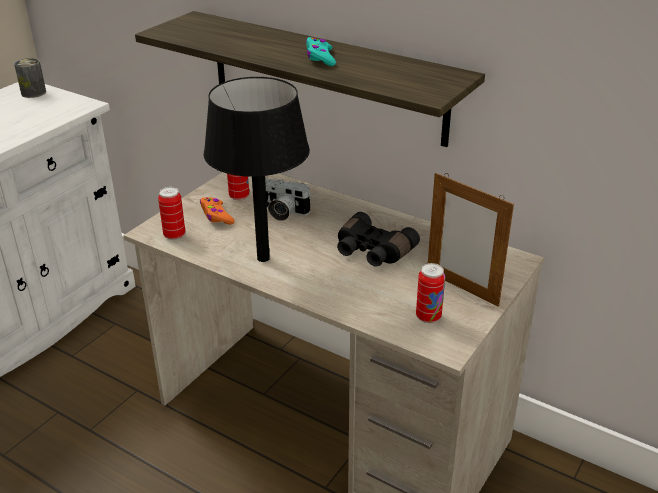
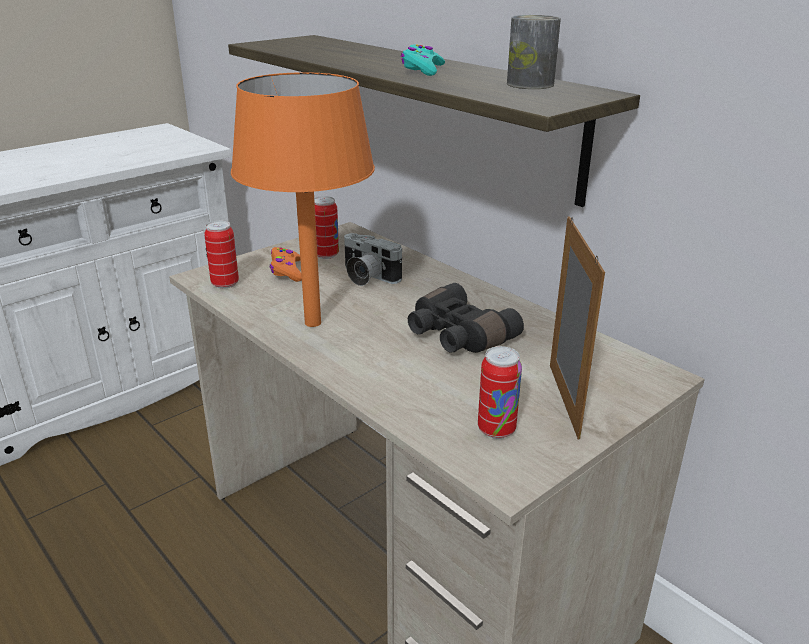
camera: 15 degrees right, 5 degrees down
can [14,58,46,98] -> can moved to [507,15,561,89]
black table lamp [204,77,310,262] -> orange table lamp [231,72,375,327]
picture frame [428,173,514,307] -> picture frame turned 150 degrees counterclockwise [550,216,605,439]

